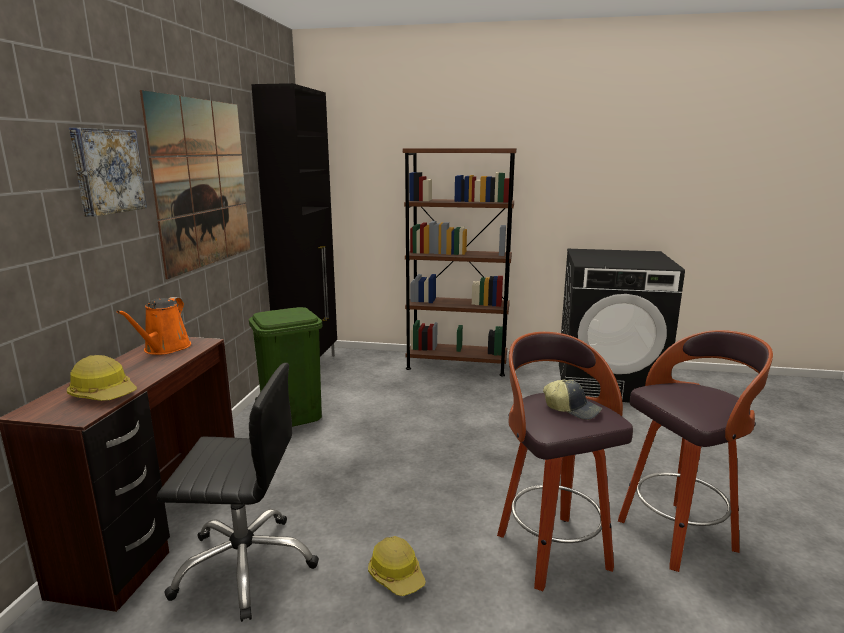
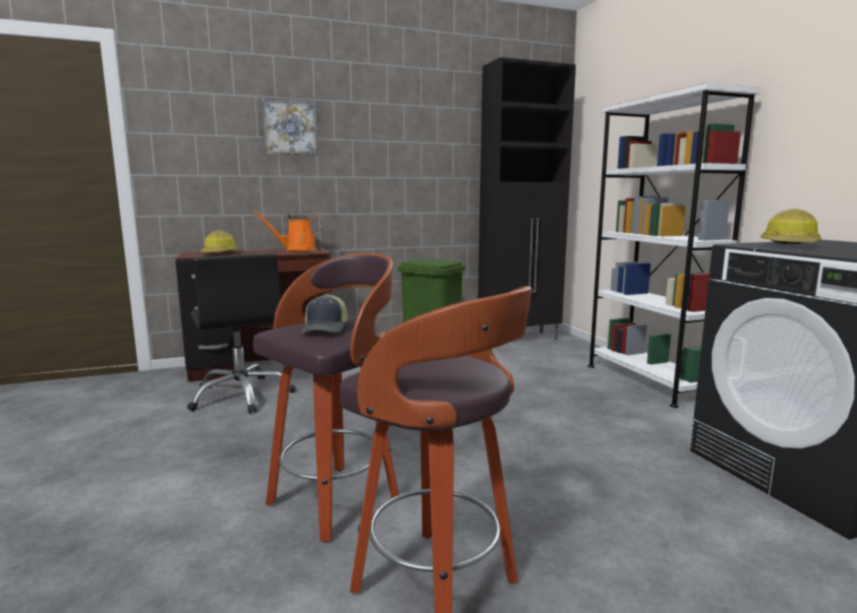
camera: 60 degrees right, 5 degrees down
picture [140,90,250,279] -> none
hard hat [368,536,426,596] -> hard hat moved to [760,208,822,244]
brown bookcase [403,148,517,376] -> white bookcase [588,83,761,408]

